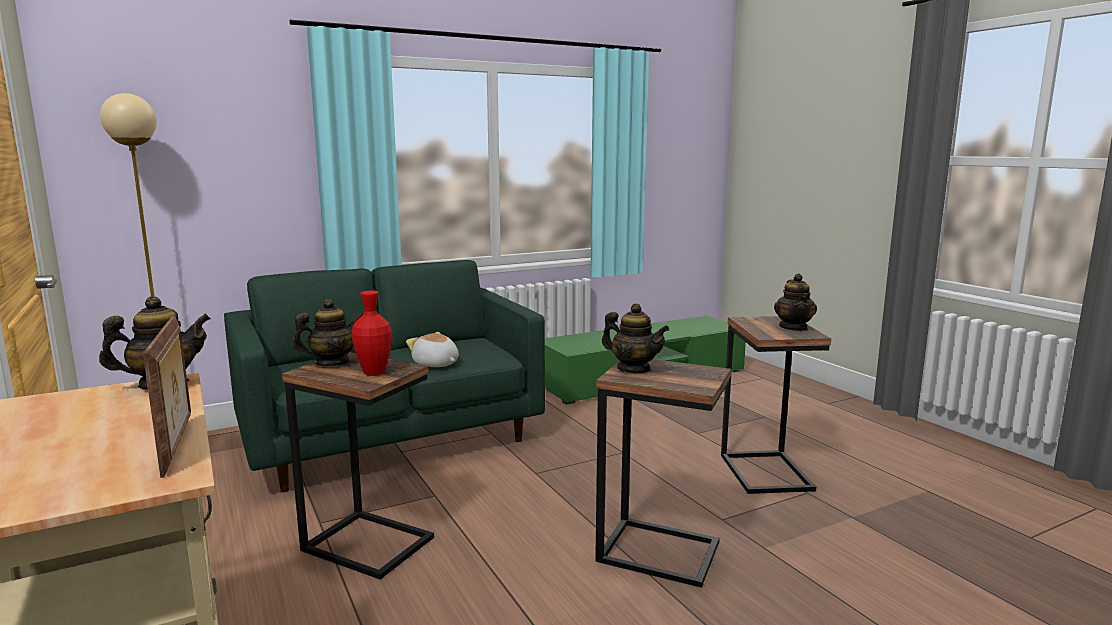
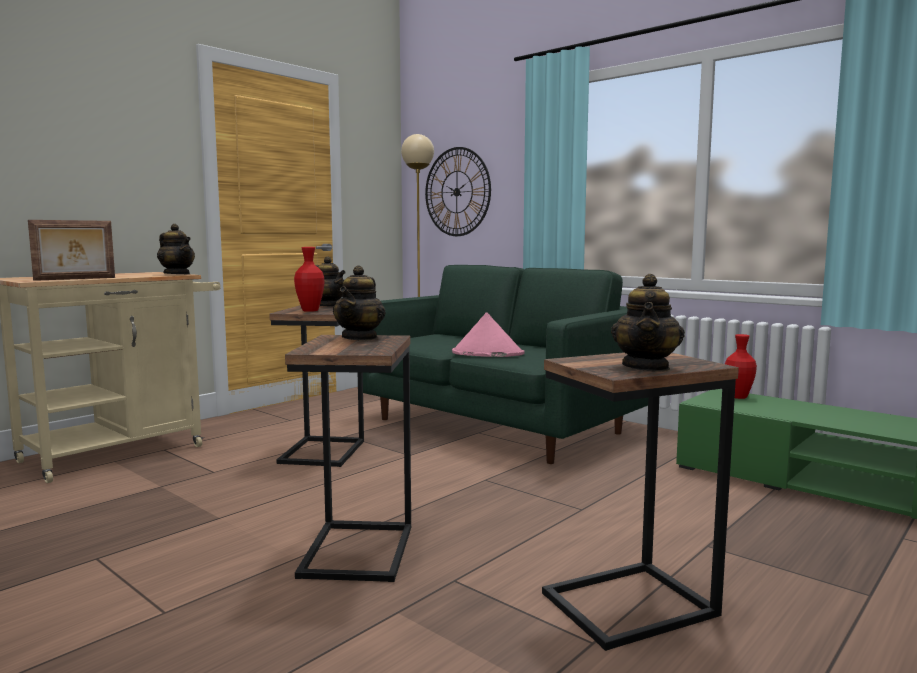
camera: 70 degrees right, 5 degrees down
plush toy [406,332,459,367] -> pink hat [452,312,525,357]
teapot [774,273,817,331] -> teapot turned 60 degrees counterclockwise [611,274,685,372]
none -> wall clock [425,147,491,236]
none -> red vase [725,334,757,399]

